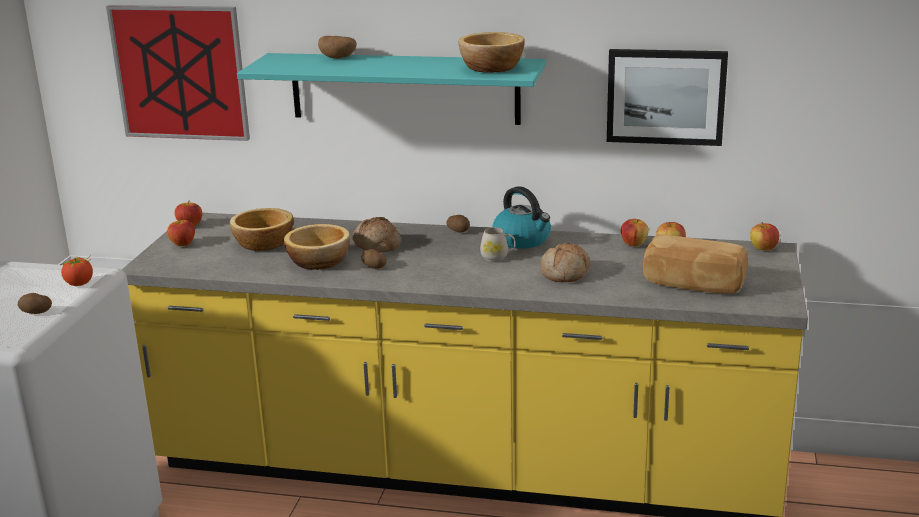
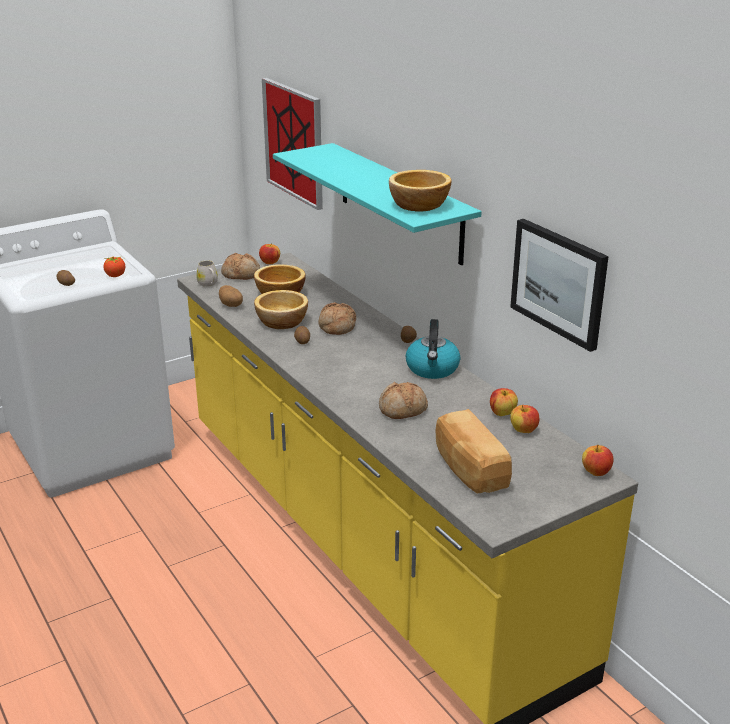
camera: 45 degrees right, 5 degrees up
apple [167,218,195,246] -> bread [221,253,260,280]
potato [318,36,357,59] -> potato moved to [219,285,243,307]
white mug [480,227,516,261] -> white mug moved to [196,260,218,287]

